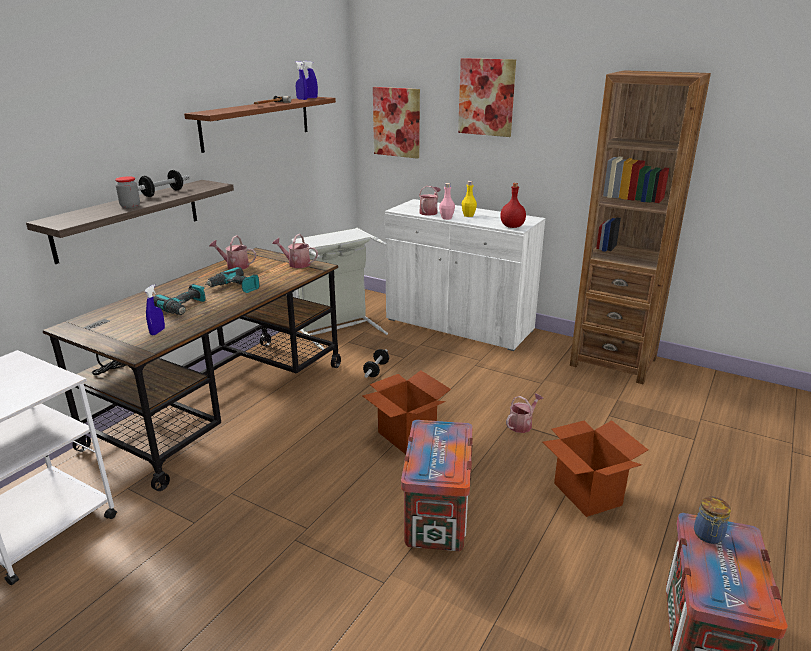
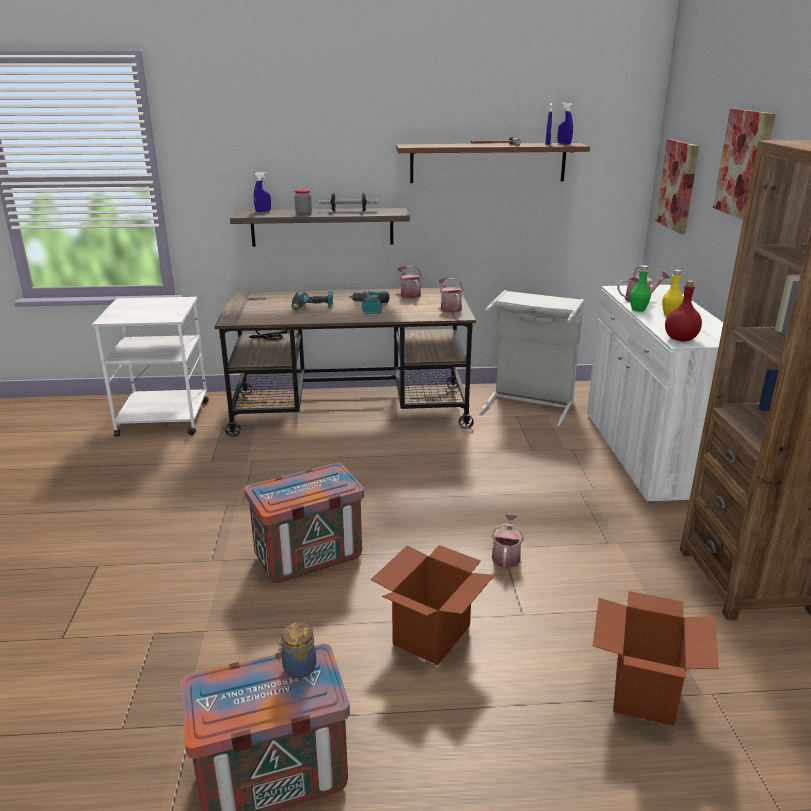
camera: 55 degrees right, 0 degrees up
blue spray bottle [144,284,165,335] -> blue spray bottle moved to [254,172,271,212]
cardboard box [362,370,451,454] -> cardboard box moved to [593,591,719,726]
dumbbell [363,349,389,378] -> none
pink bottle [439,183,455,220] -> green bottle [630,265,651,312]
watering can [506,393,543,433] -> watering can turned 90 degrees counterclockwise [492,514,524,568]

